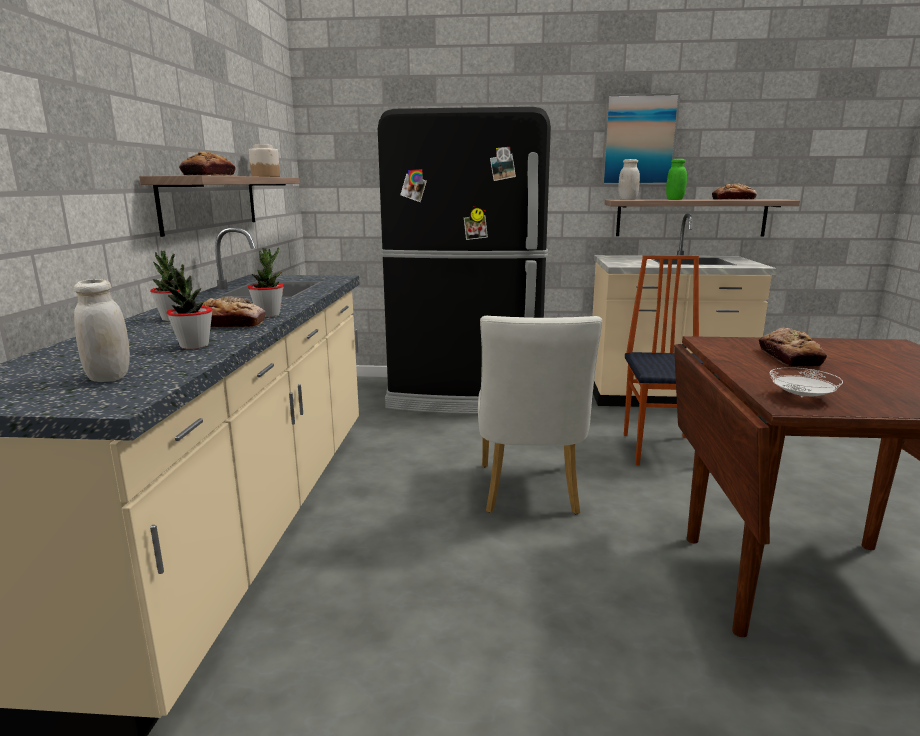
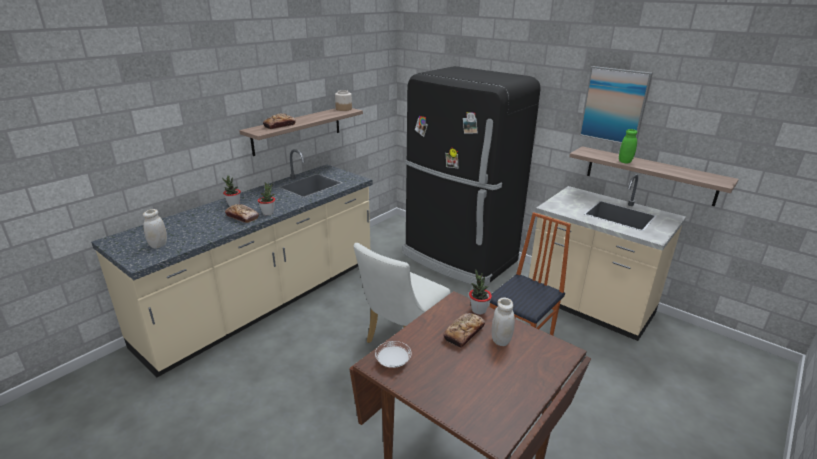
camera: 35 degrees right, 10 degrees up
potted plant [165,264,213,349] -> potted plant moved to [469,269,492,315]
white jar [618,159,640,200] -> white jar moved to [492,298,515,346]
bread [712,183,757,200] -> none

